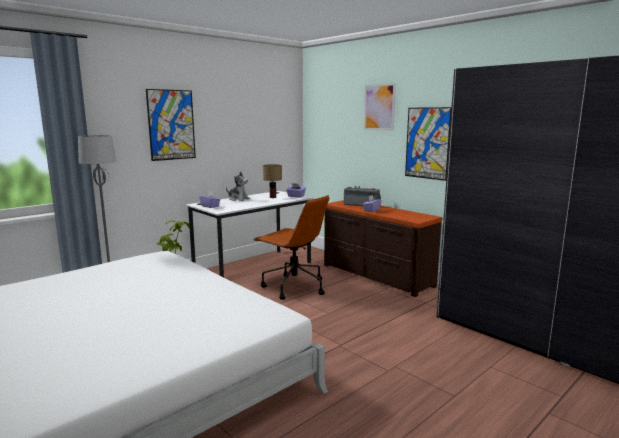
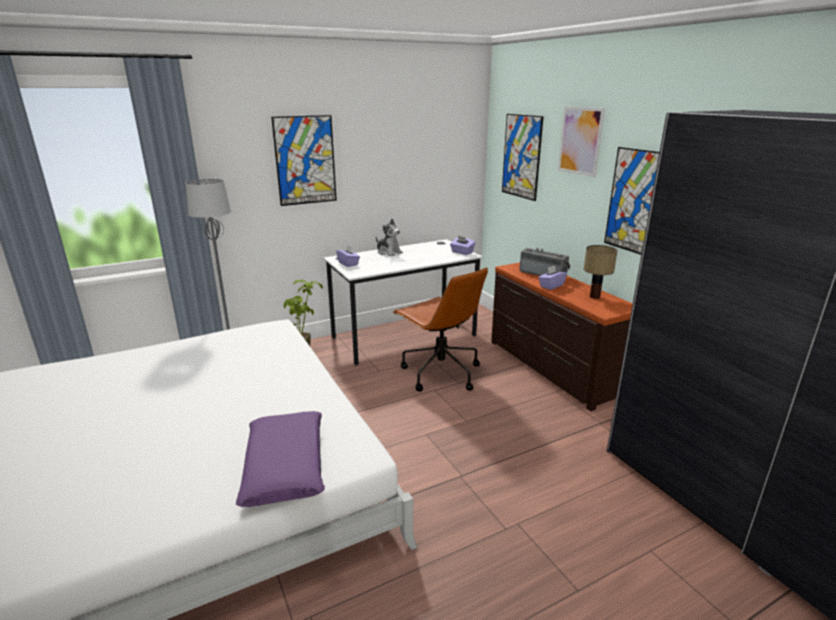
camera: 15 degrees right, 10 degrees up
table lamp [263,164,282,198] -> table lamp moved to [584,245,618,299]
none -> purple pillow [236,411,325,507]
none -> picture [502,114,544,201]

